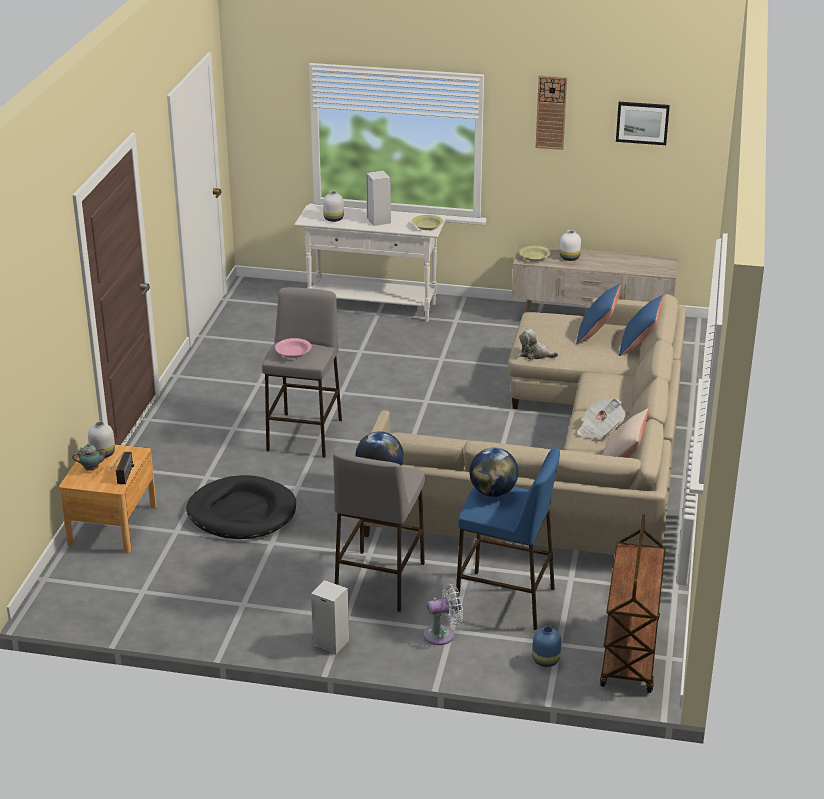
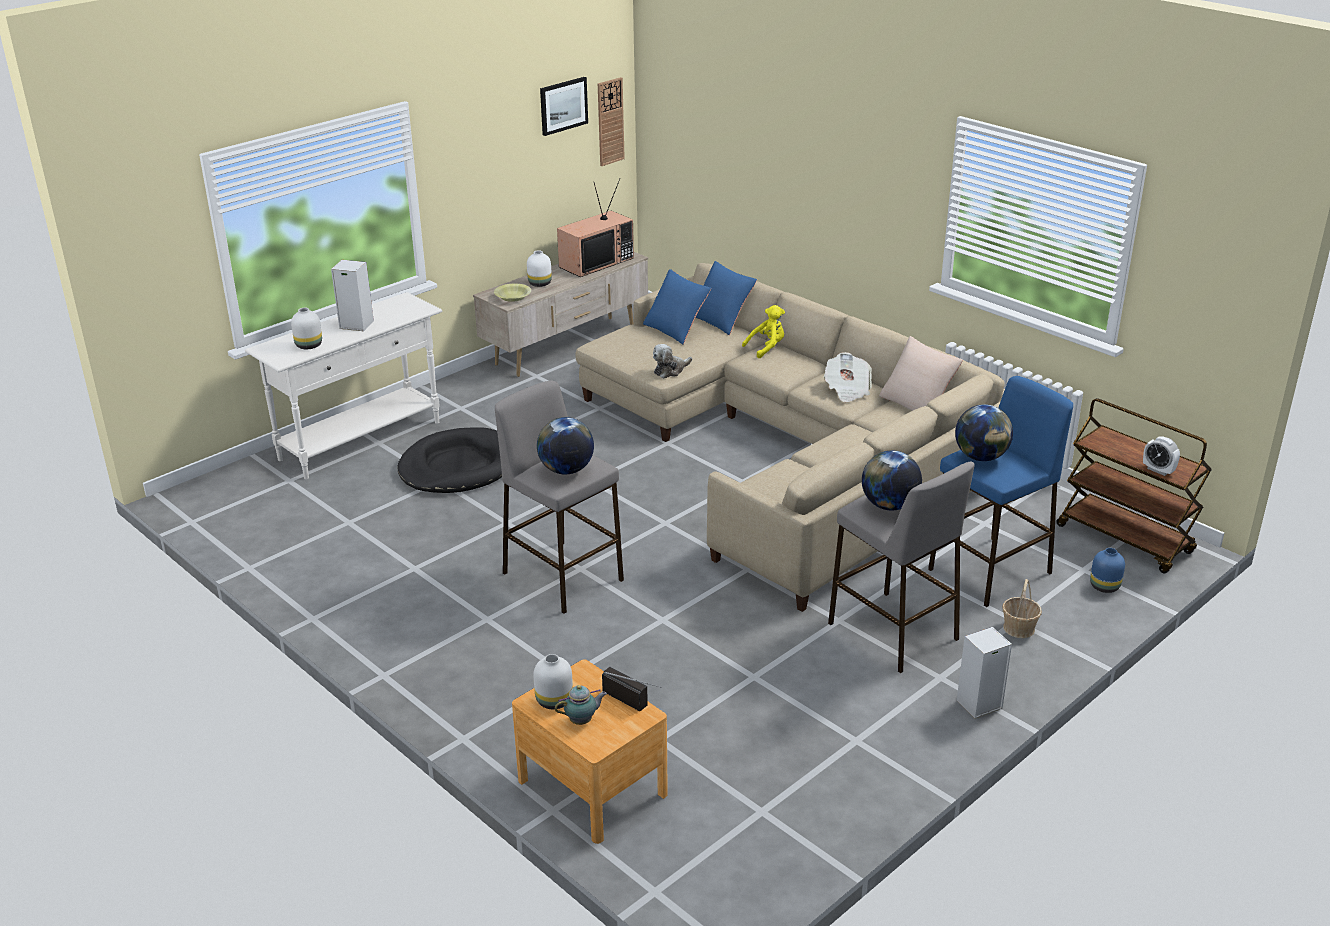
camera: 55 degrees left, 0 degrees up
teapot [72,443,109,471] -> teapot turned 45 degrees clockwise [555,685,607,725]
black dog bed [186,475,296,539] -> black dog bed moved to [398,427,502,493]
pink bowl [275,338,312,358] -> globe [537,417,594,474]
yellow bowl [412,215,444,230] -> none
white fan [424,584,463,645] -> basket [1002,579,1042,638]
wall clock [536,75,567,150] -> wall clock moved to [598,77,625,166]
none -> television [557,178,634,277]
none -> yellow plush toy [742,305,785,358]
none -> alarm clock [1143,436,1180,476]

